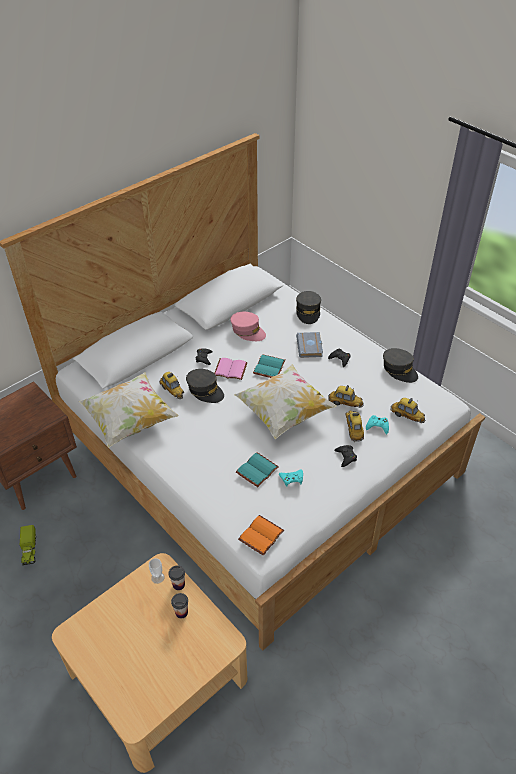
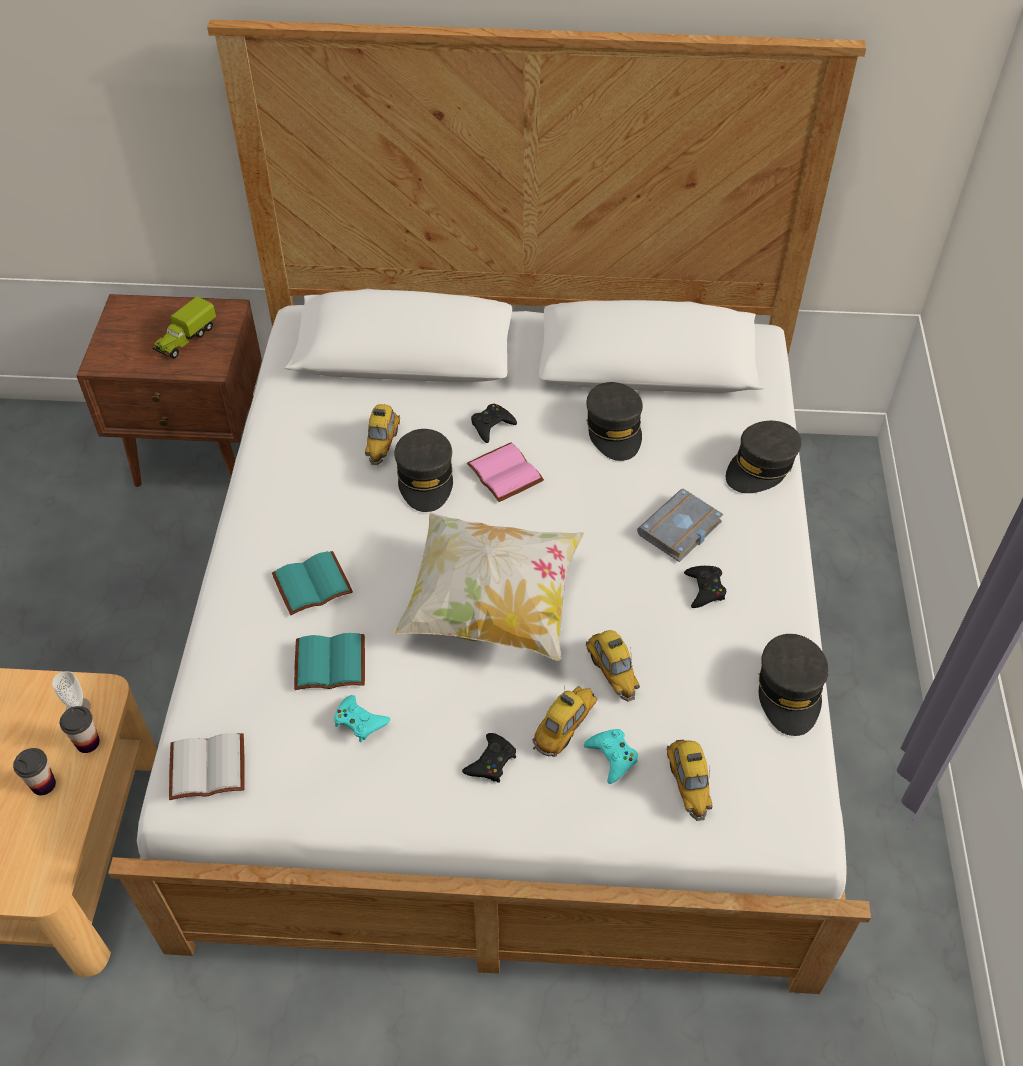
camera: 45 degrees right, 5 degrees up
toy truck [20,525,36,565] -> toy truck moved to [152,296,216,359]
pillow [79,372,179,448] -> none
pink cap [230,312,266,341] -> grey cap [586,382,643,461]
orange book [238,515,284,556] -> white book [169,733,245,800]
turquoise book [253,354,286,378] -> turquoise book moved to [272,551,353,615]

